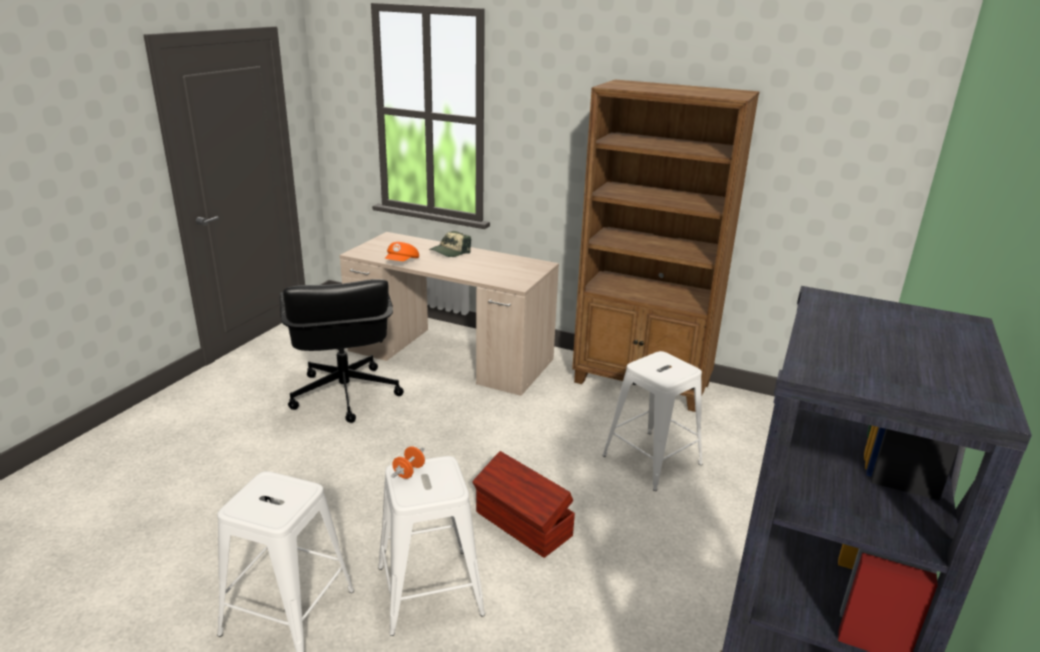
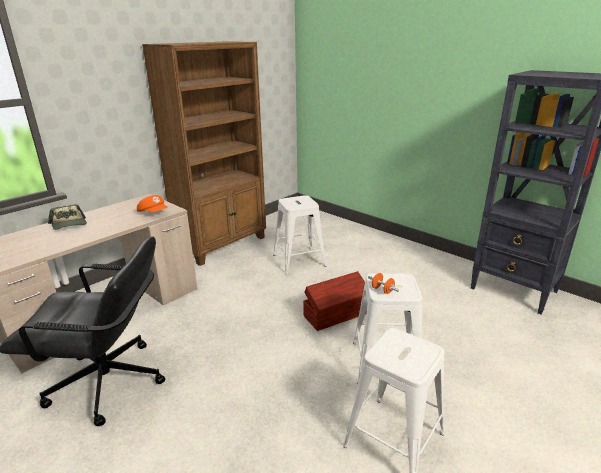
camera: 70 degrees left, 0 degrees up
orange cap [385,242,419,261] -> orange cap moved to [137,195,167,212]

